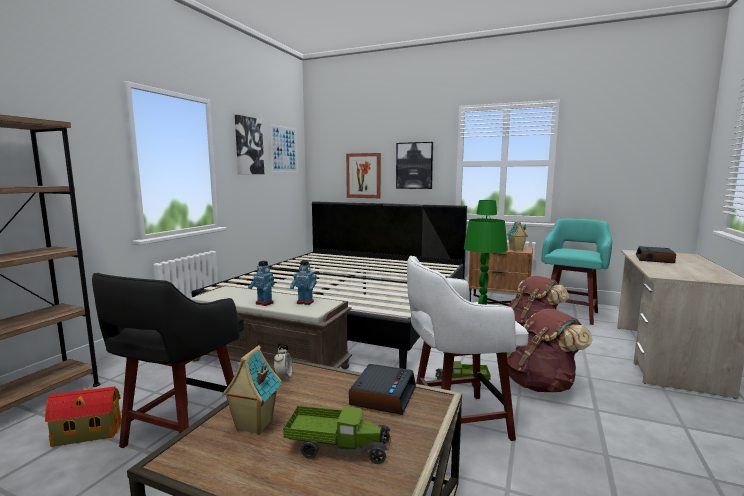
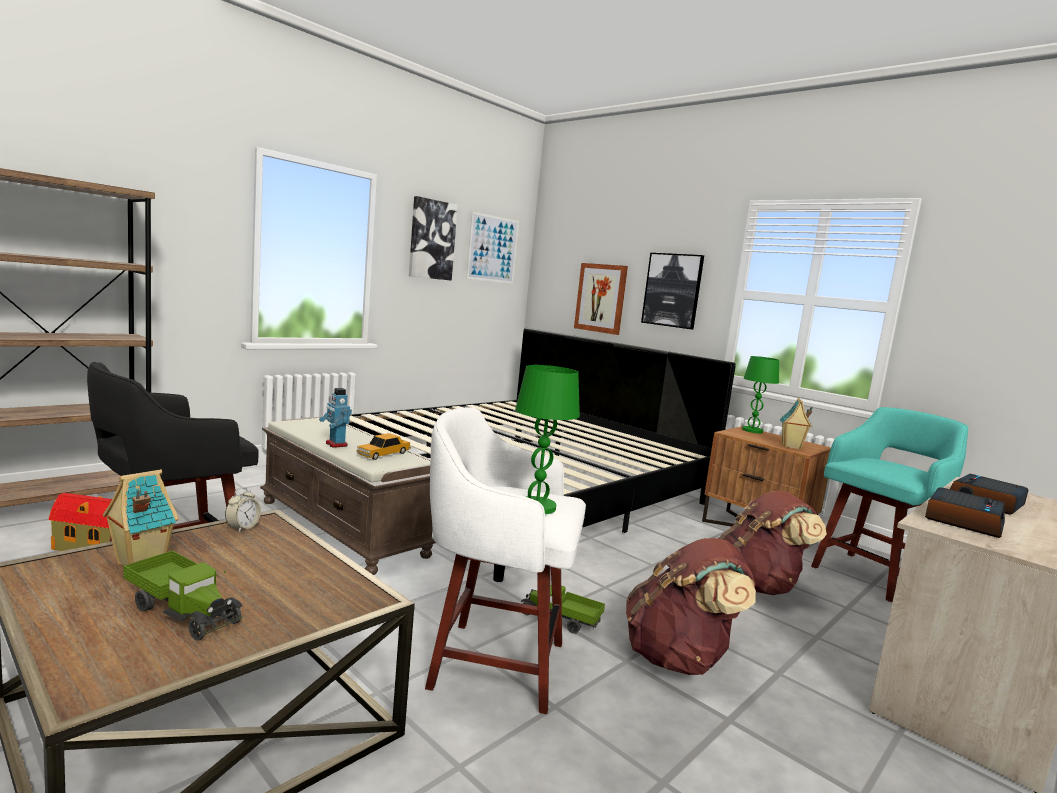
camera: 20 degrees right, 0 degrees up
toy robot [290,260,317,305] -> toy car [356,433,411,460]
alarm clock [349,364,416,415] -> alarm clock moved to [925,487,1005,538]

